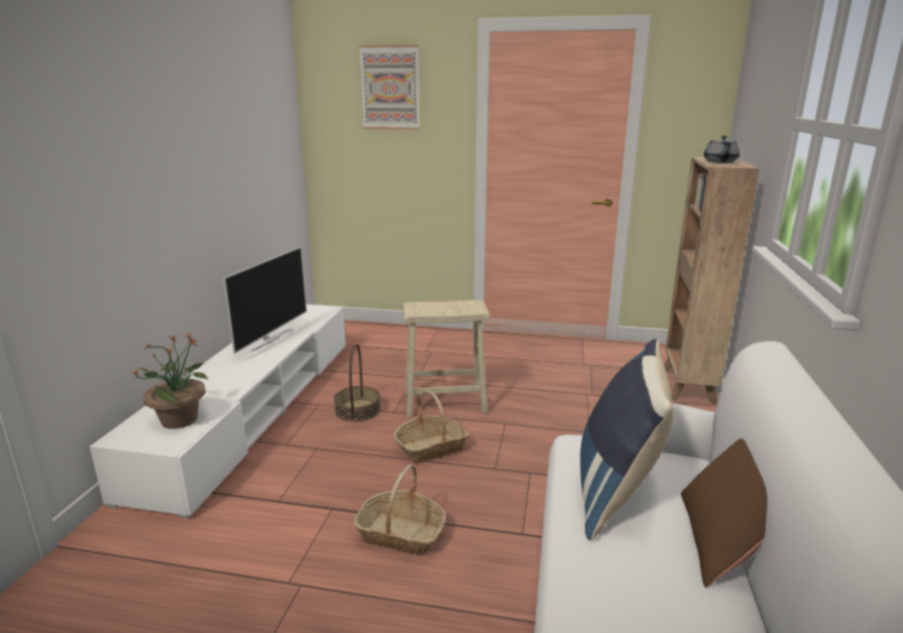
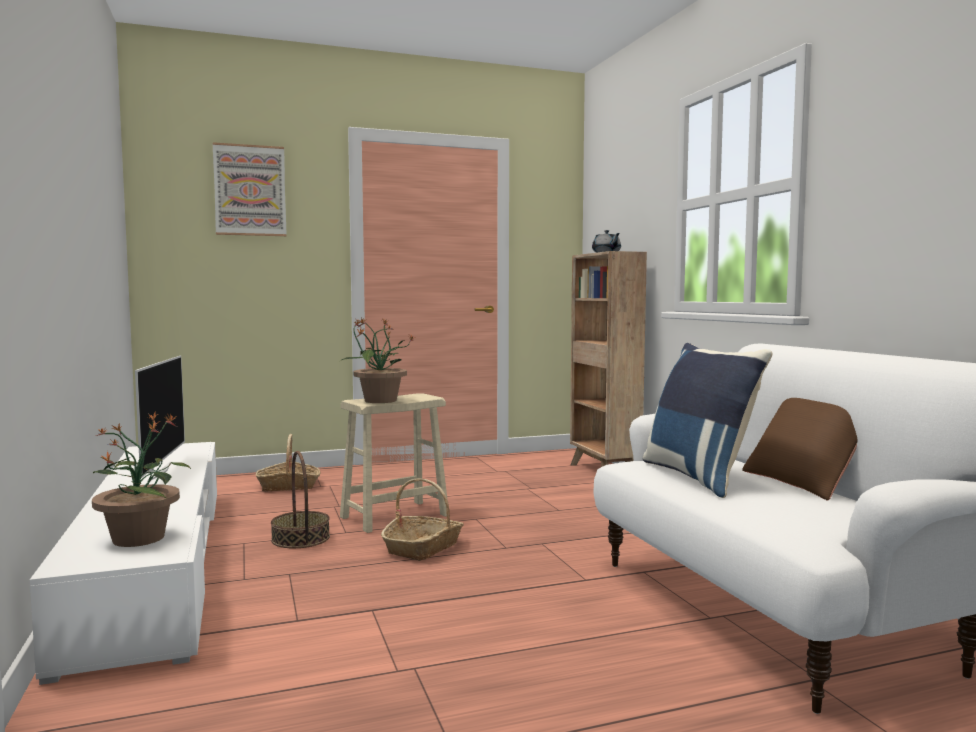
camera: 30 degrees left, 15 degrees down
basket [354,464,446,555] -> basket moved to [256,434,321,492]
none -> potted plant [340,317,415,403]

